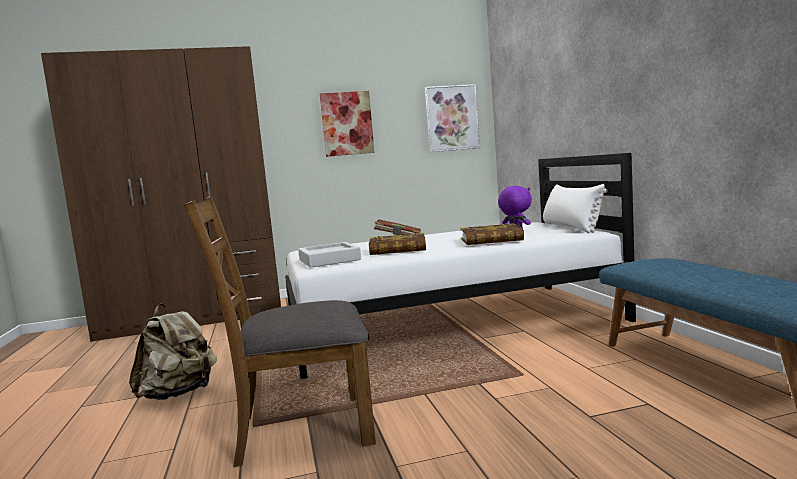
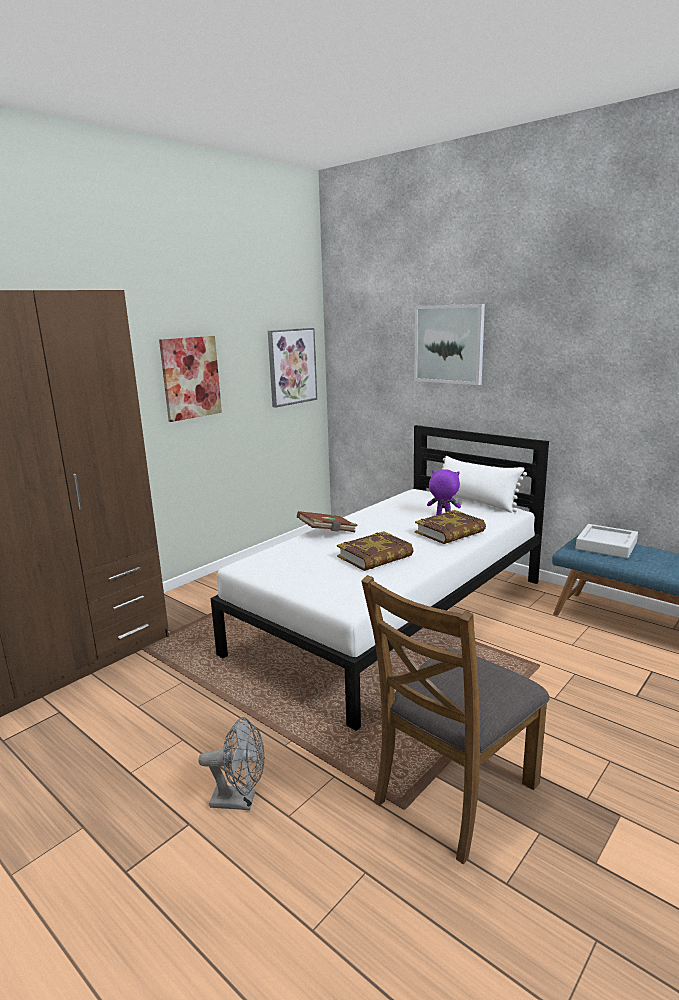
camera: 35 degrees left, 10 degrees up
beige backpack [129,303,217,400] -> grey fan [198,717,265,810]
grey tray [298,242,361,268] -> grey tray moved to [576,524,638,559]
none -> picture [414,304,485,385]

